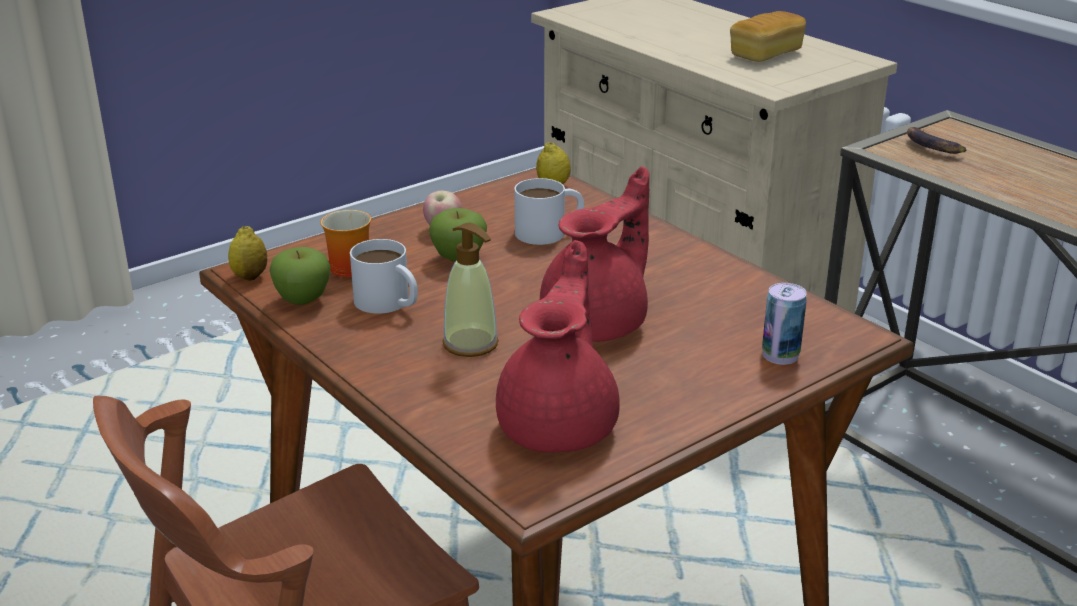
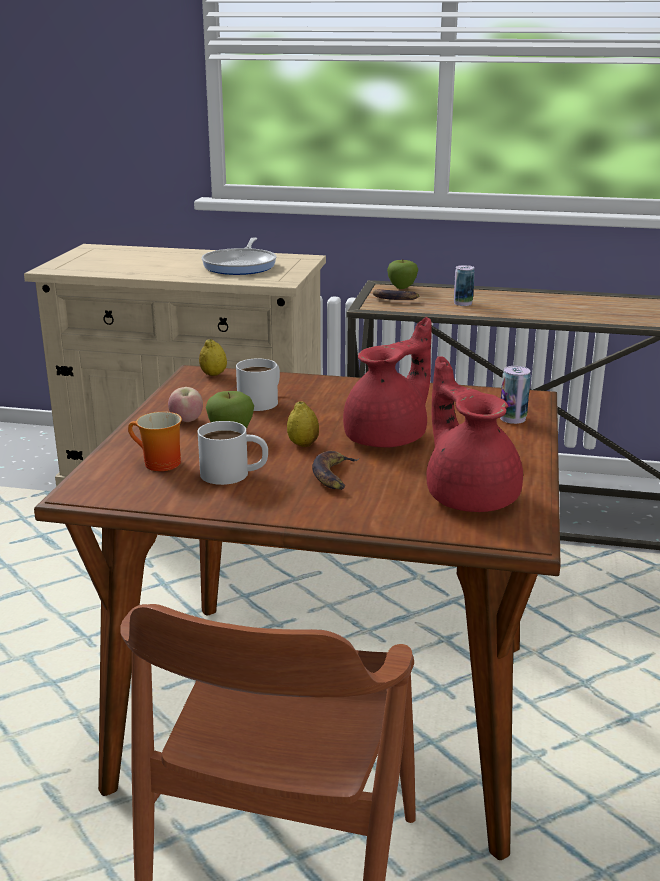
camera: 40 degrees left, 5 degrees down
lemon [228,226,267,281] -> lemon moved to [287,401,319,447]
apple [269,247,331,305] -> apple moved to [387,259,418,289]
soap dispenser [442,222,499,357] -> banana [312,451,359,490]
red teapot [540,166,649,342] -> red teapot turned 45 degrees clockwise [343,317,431,447]
bread [730,11,806,62] -> frying pan [201,237,277,275]
none -> can [454,265,475,306]

